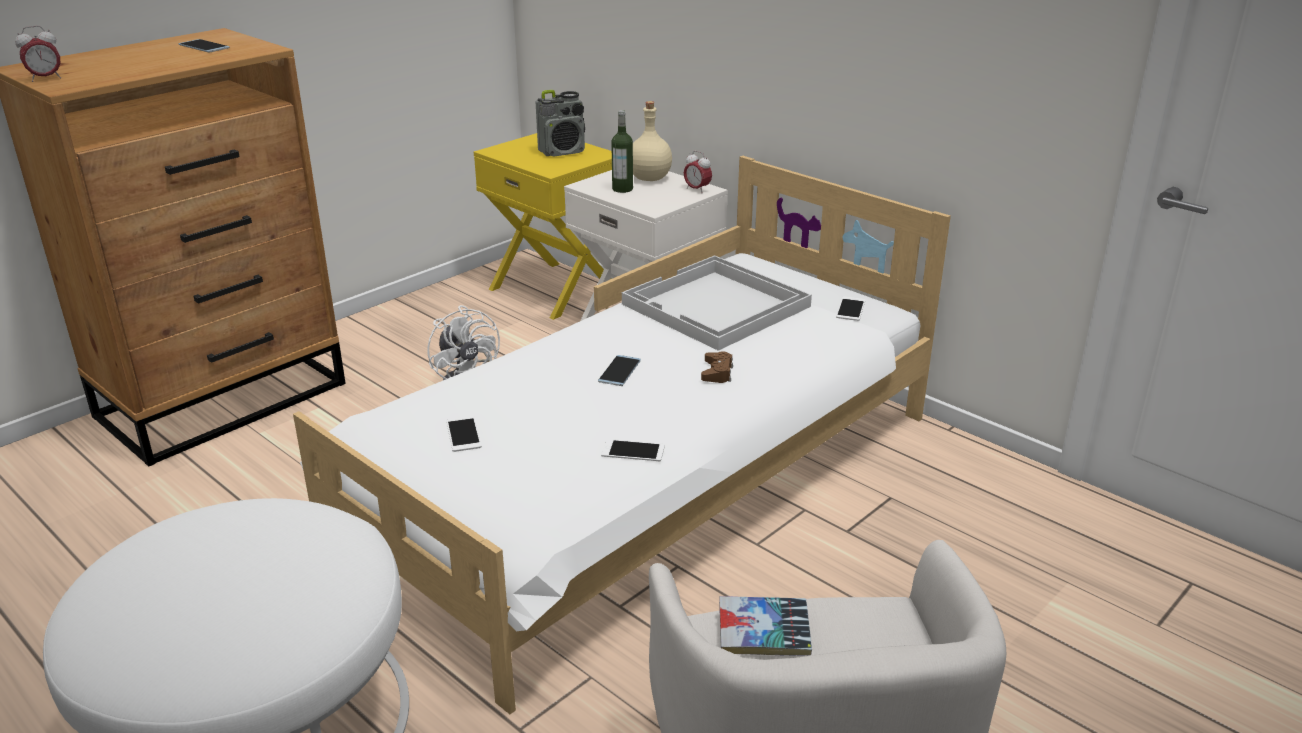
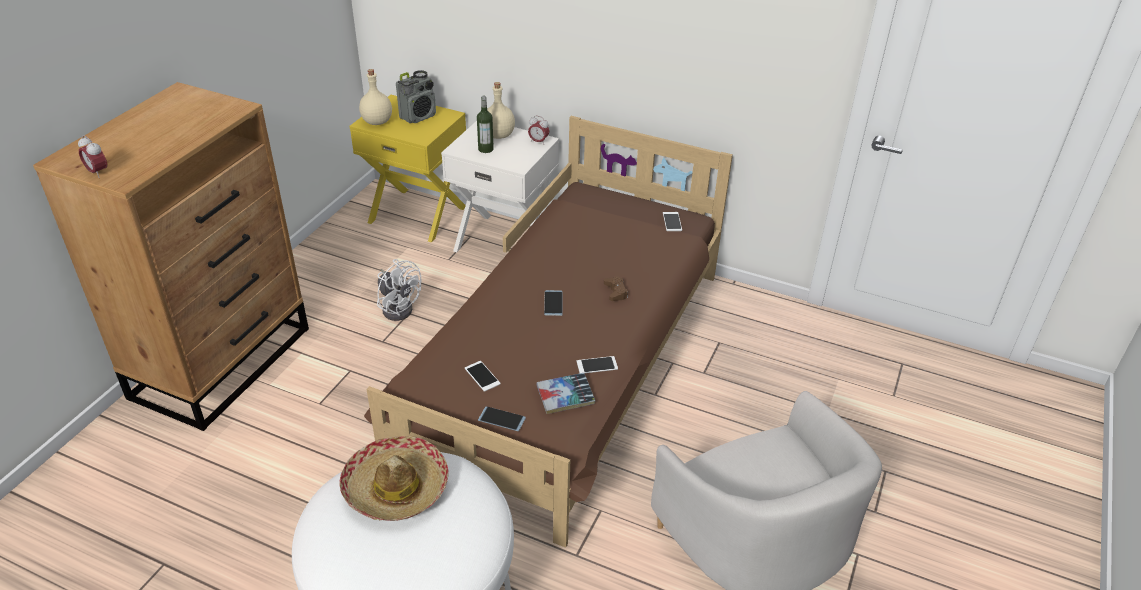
camera: 20 degrees left, 10 degrees up
alarm clock [15,26,61,82] -> alarm clock turned 90 degrees clockwise [78,135,107,178]
phone [178,39,230,52] -> phone moved to [478,406,526,431]
white bed [293,156,951,714] -> brown bed [364,116,733,548]
white tray [622,255,812,351] -> none
book [719,596,812,656] -> book moved to [537,373,595,414]
none -> hat [339,436,449,521]
none -> beige bottle [359,69,392,125]

